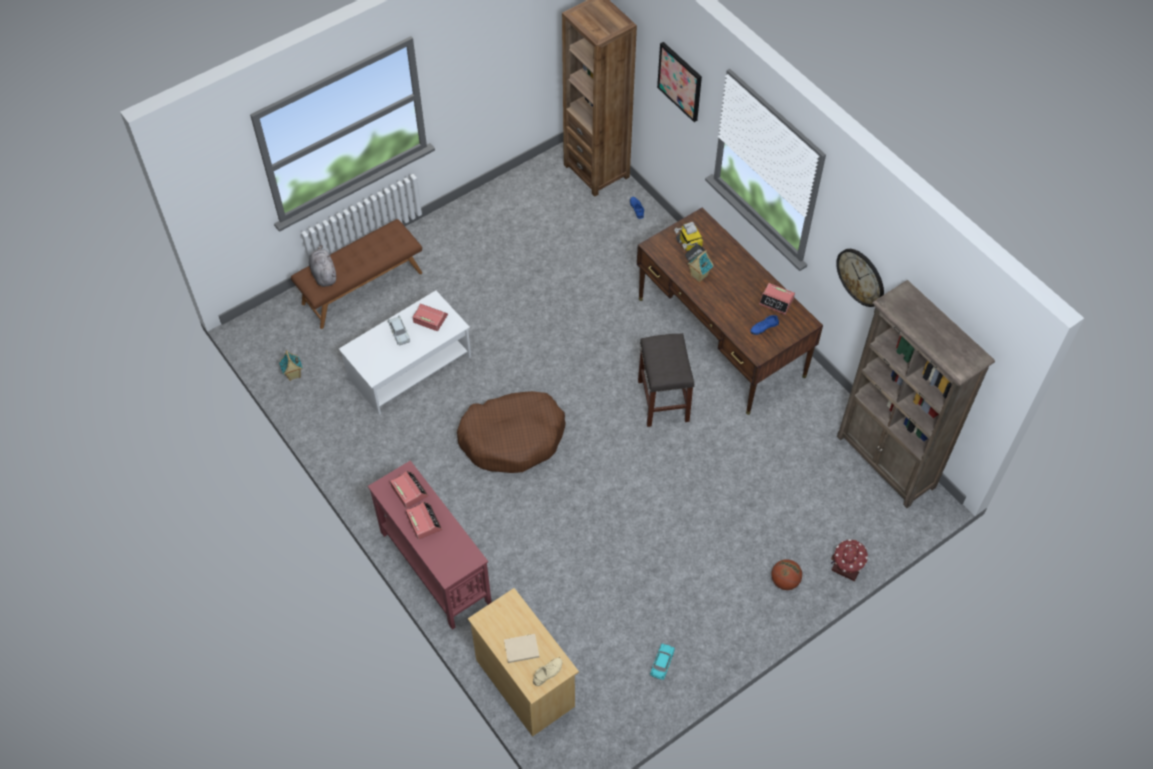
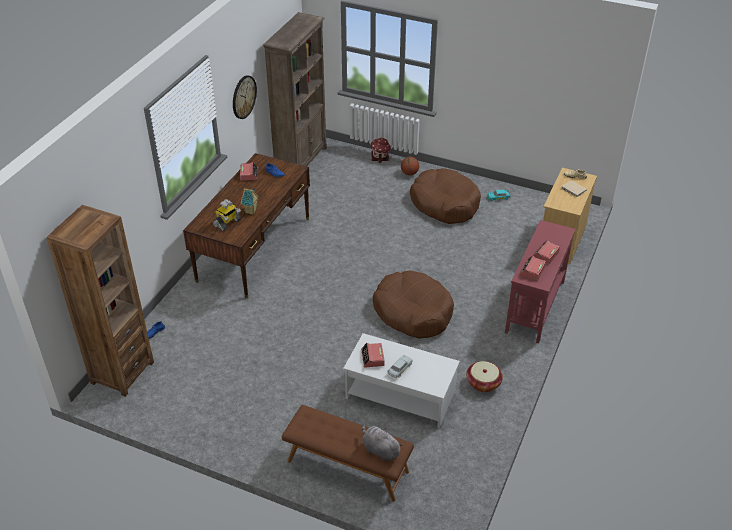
camera: 120 degrees left, 15 degrees down
toy house [279,350,303,381] -> none
grey plush toy [309,245,336,287] -> grey plush toy turned 90 degrees clockwise [362,425,403,461]
grey stool [638,333,695,427] -> none
picture [657,42,702,122] -> none
none -> brown dog bed [410,168,481,224]
none -> basket [466,361,503,392]

